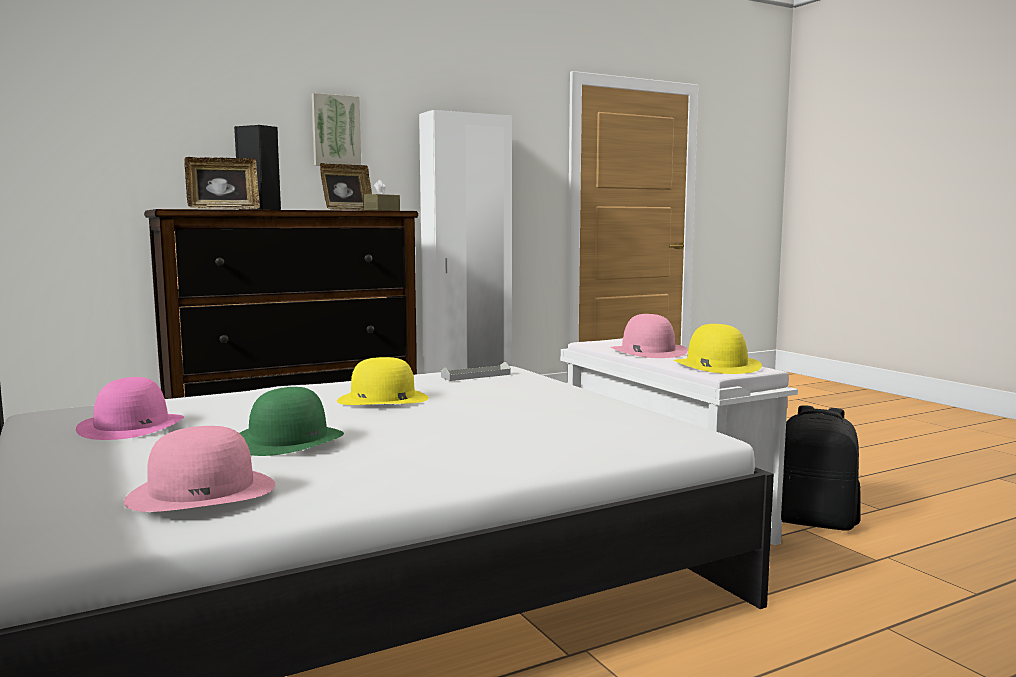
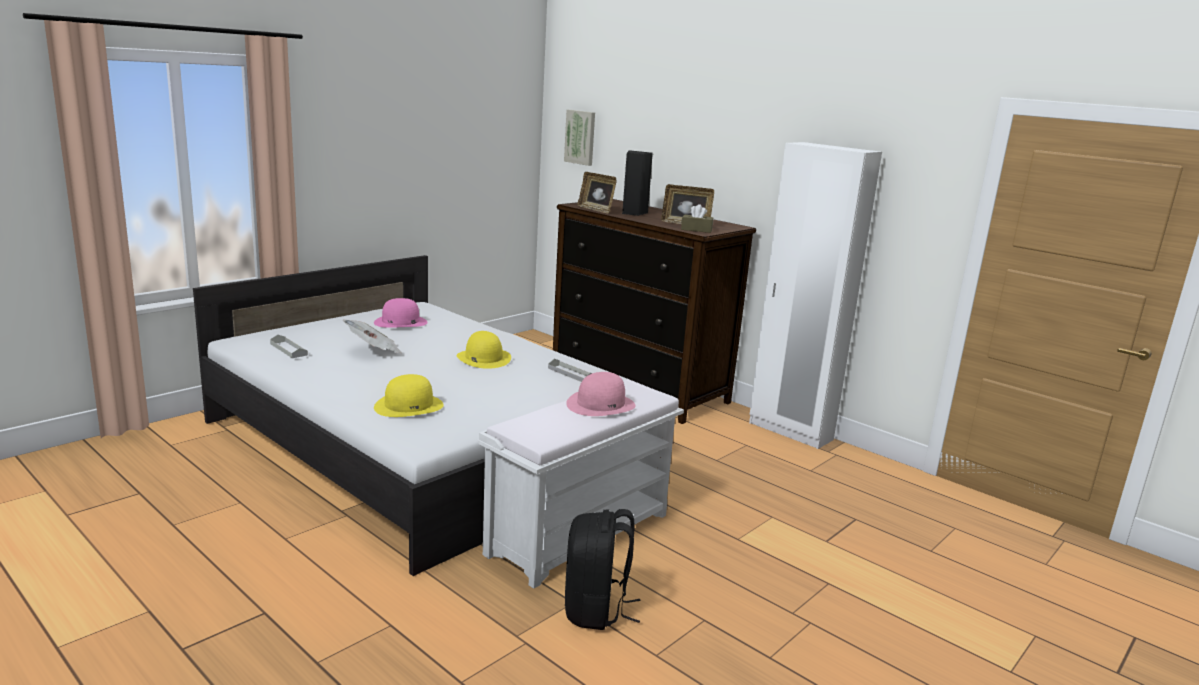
camera: 70 degrees right, 10 degrees up
pink hat [124,426,276,512] -> grey tray [270,335,308,358]
green hat [240,387,344,456] -> newspaper [343,320,402,353]
picture [312,93,361,166] -> picture moved to [564,110,595,166]
yellow hat [674,324,762,374] -> yellow hat moved to [374,374,444,417]

